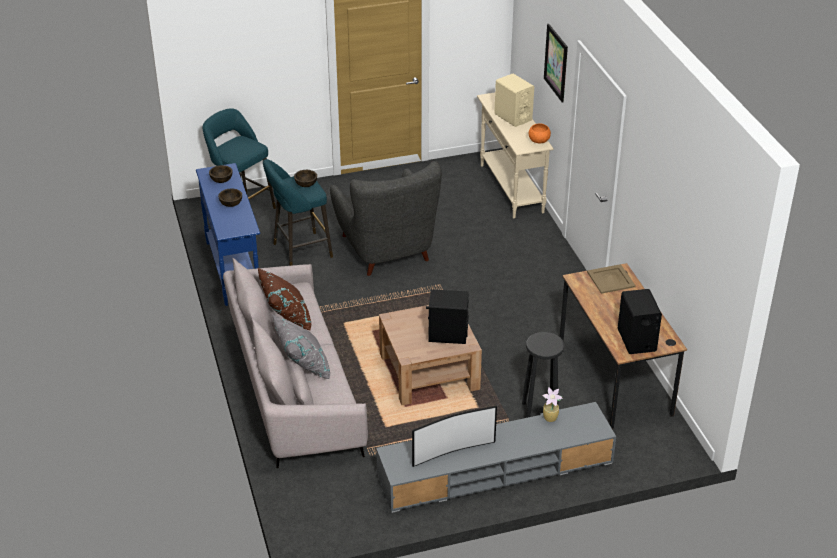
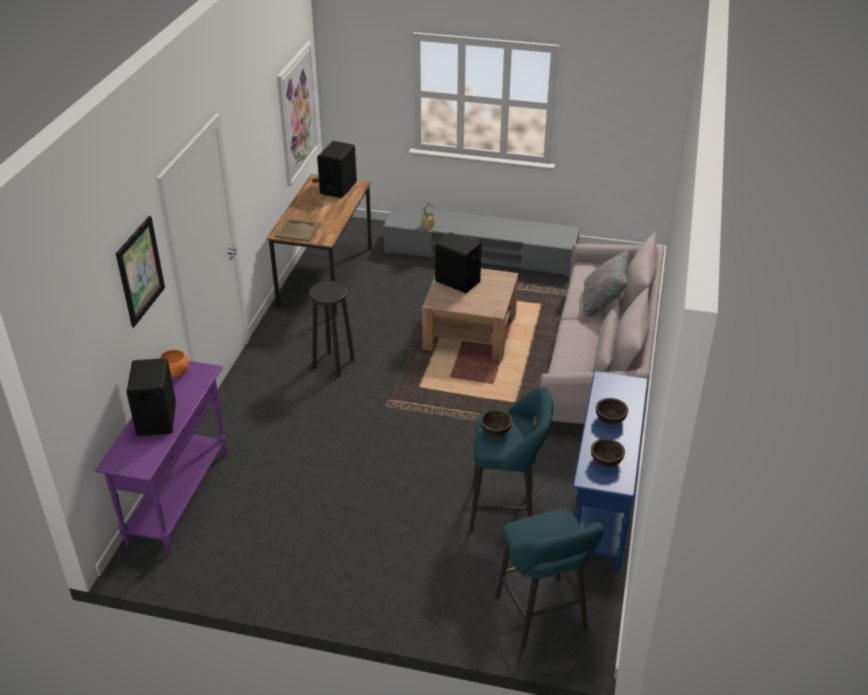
camera: 150 degrees left, 0 degrees up
brown pillow [257,267,311,330] -> none
grey armchair [330,161,442,276] -> none
television [412,406,497,467] -> none
beige console table [477,93,554,218] -> purple console table [95,361,227,555]
beige speaker [494,74,534,127] -> black speaker [126,358,176,436]
black stool [522,332,564,418] -> black stool moved to [309,281,355,377]
none -> picture [277,42,319,186]

